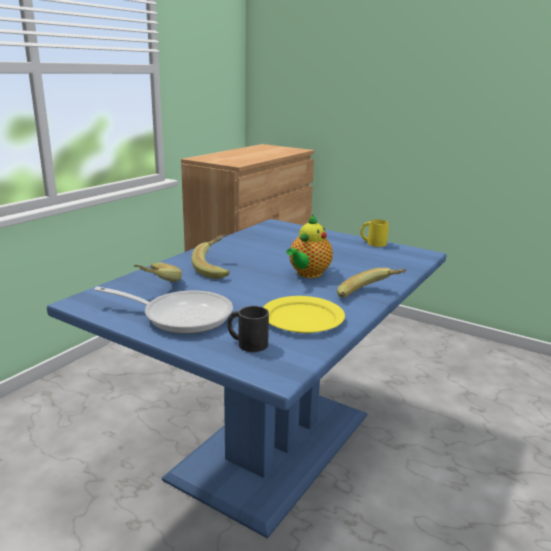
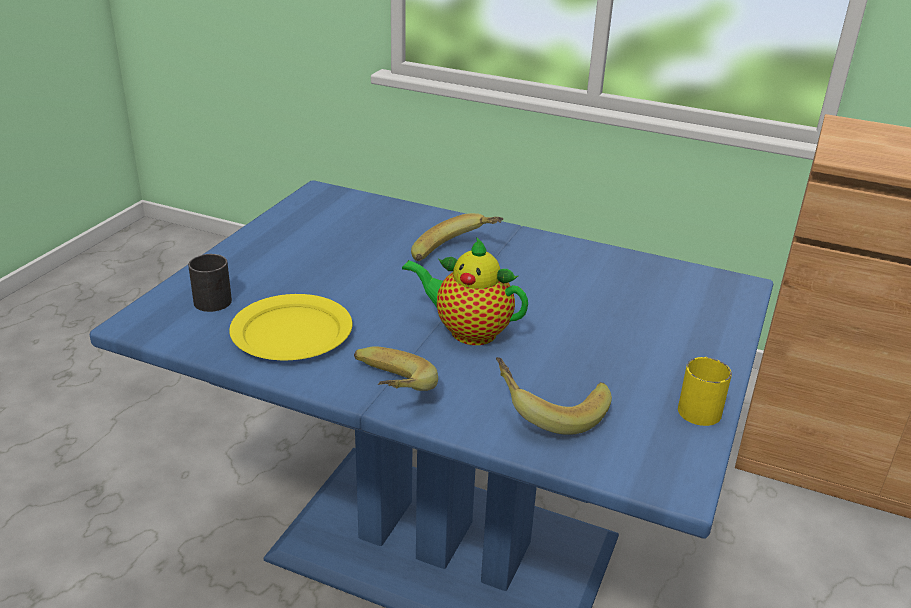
camera: 80 degrees right, 10 degrees up
frying pan [94,287,233,334] -> none
banana [133,263,182,282] -> banana moved to [496,357,612,435]

